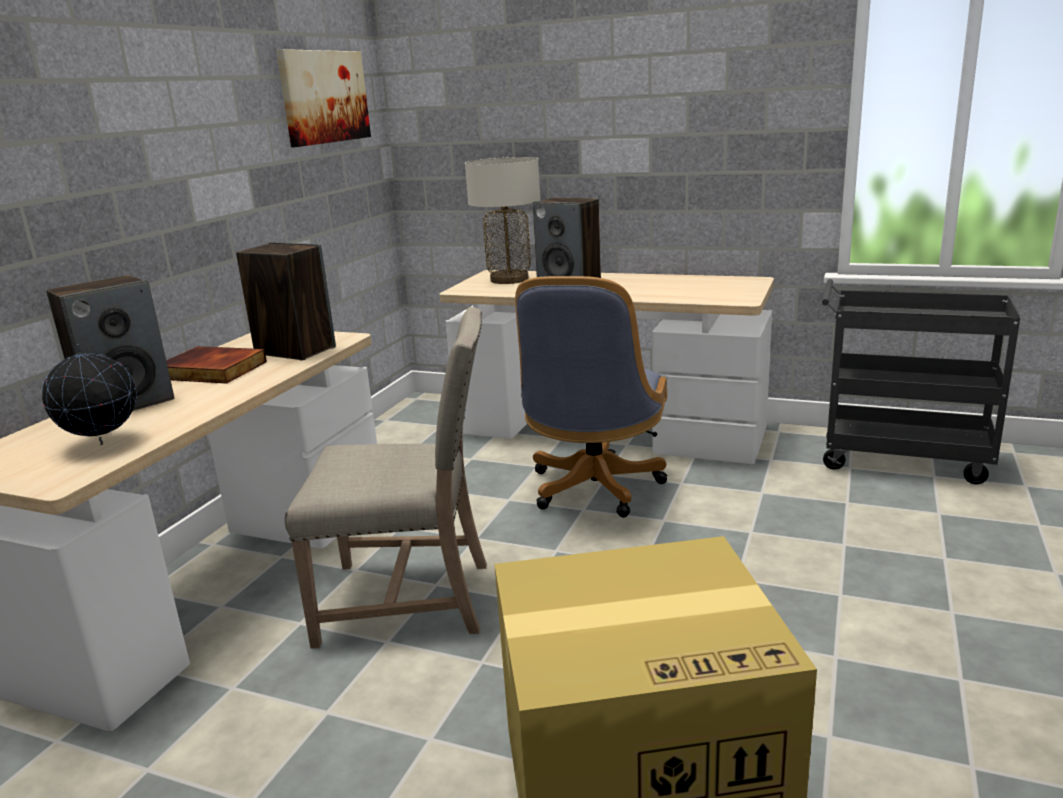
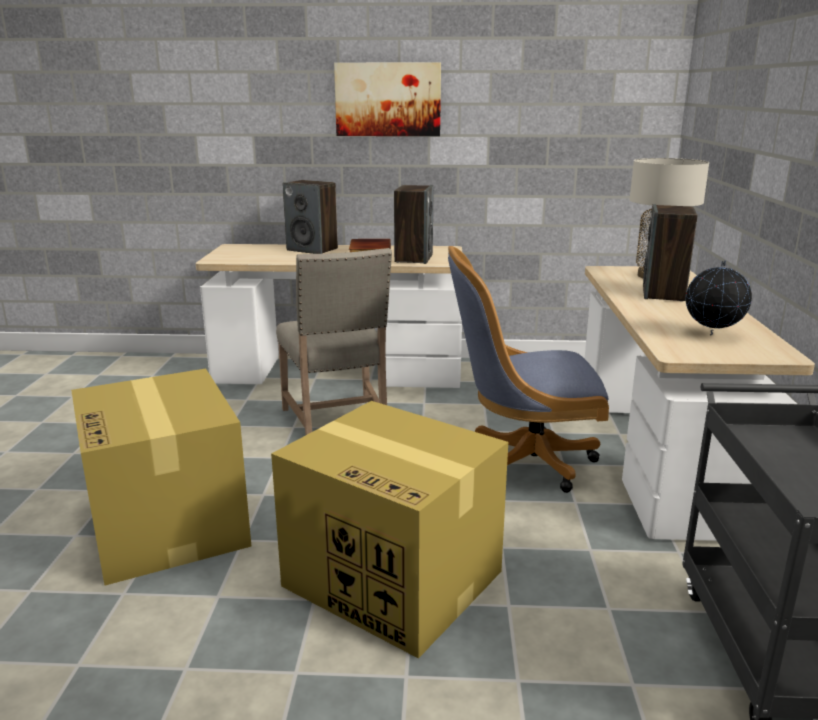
camera: 70 degrees right, 0 degrees up
globe [42,344,137,445] -> globe moved to [686,260,752,335]
picture [276,49,371,147] -> picture moved to [334,63,441,136]
none -> cardboard box [271,401,508,659]

